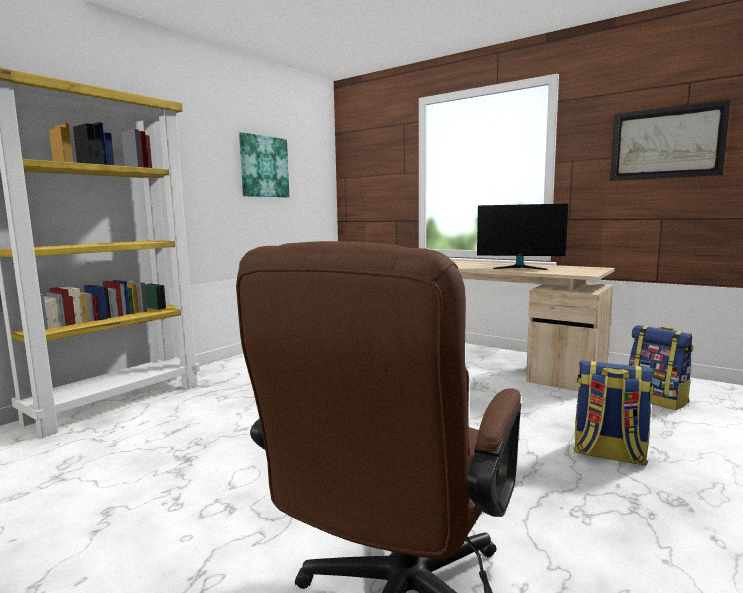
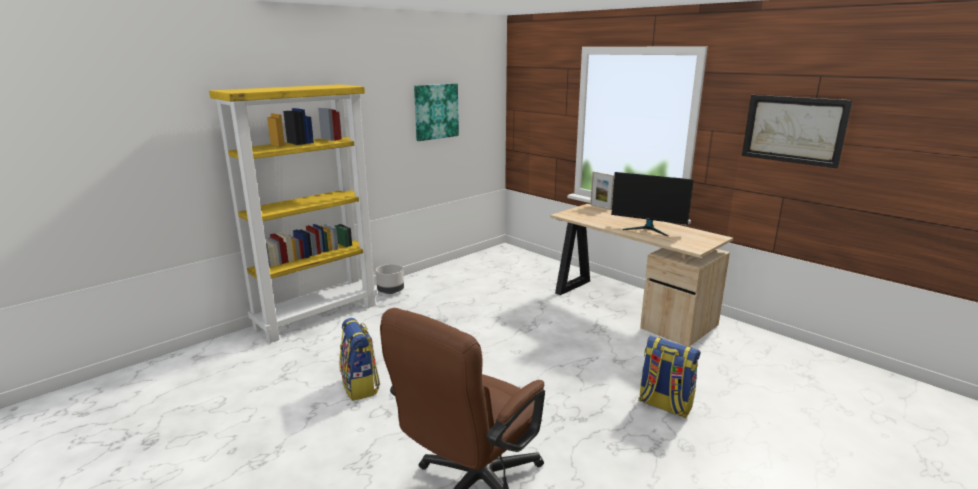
camera: 10 degrees right, 10 degrees up
backpack [629,325,693,410] -> backpack moved to [339,318,380,401]
none -> grey planter [376,264,404,294]
none -> picture frame [590,171,614,210]

